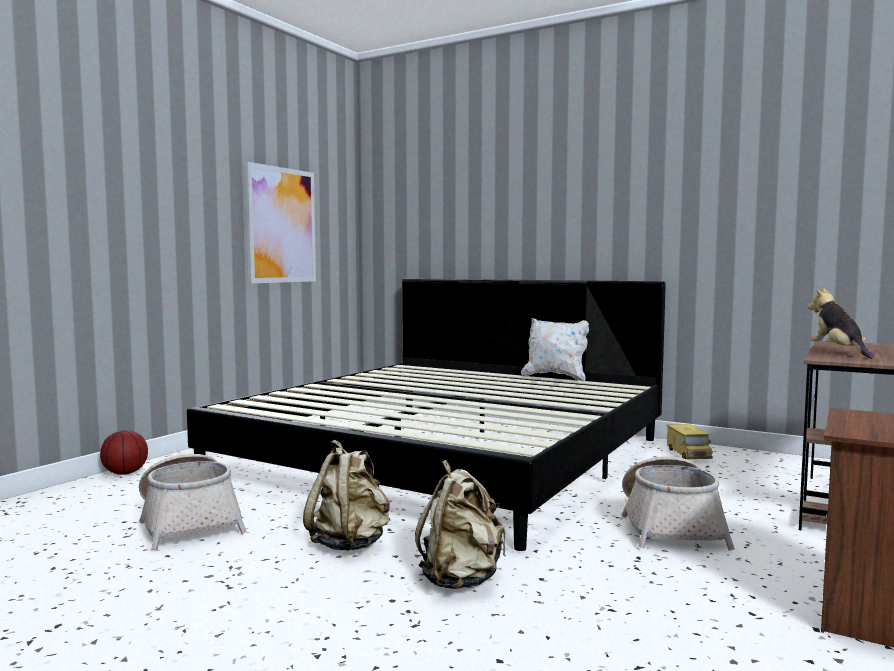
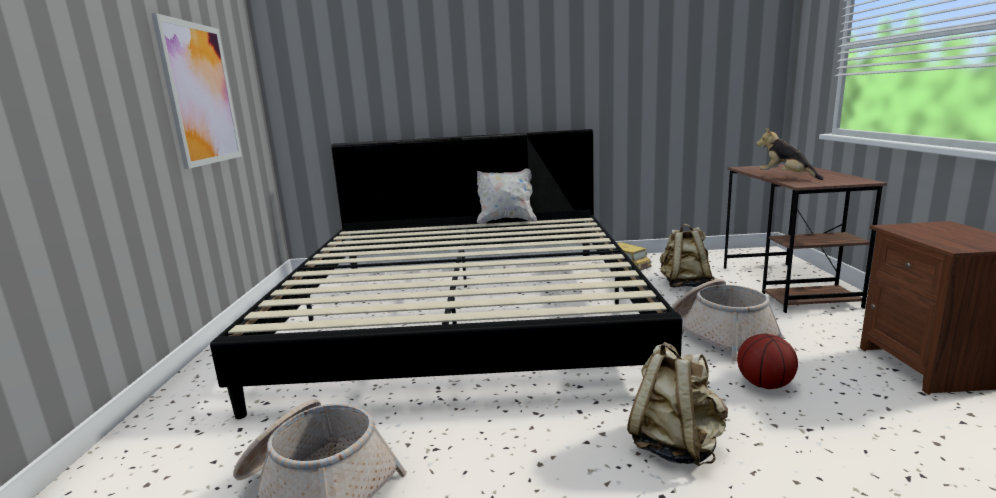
camera: 30 degrees left, 10 degrees up
basketball [100,430,148,475] -> basketball moved to [737,334,798,389]
beige backpack [303,440,390,551] -> beige backpack moved to [660,224,715,288]

